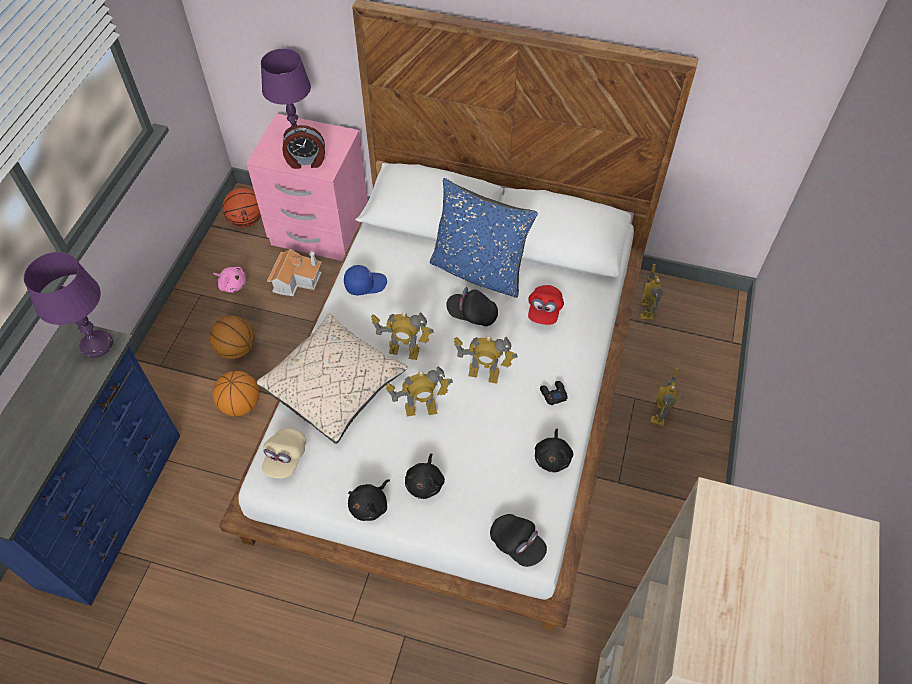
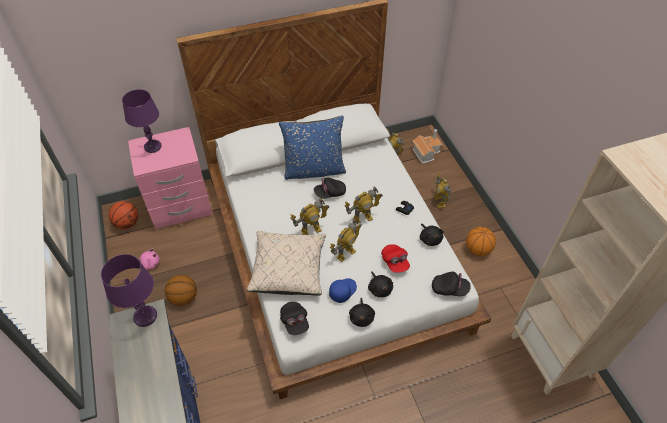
camera: 35 degrees left, 5 degrees down
basketball [212,371,259,416] -> basketball moved to [466,227,496,256]
beige cap [262,428,306,478] -> black cap [280,302,309,335]
toy house [267,249,322,296] -> toy house moved to [412,129,442,164]
alarm clock [282,125,325,169] -> none
blue cap [344,265,387,295] -> blue cap moved to [329,278,357,303]
red cap [528,285,564,325] -> red cap moved to [381,244,410,273]

